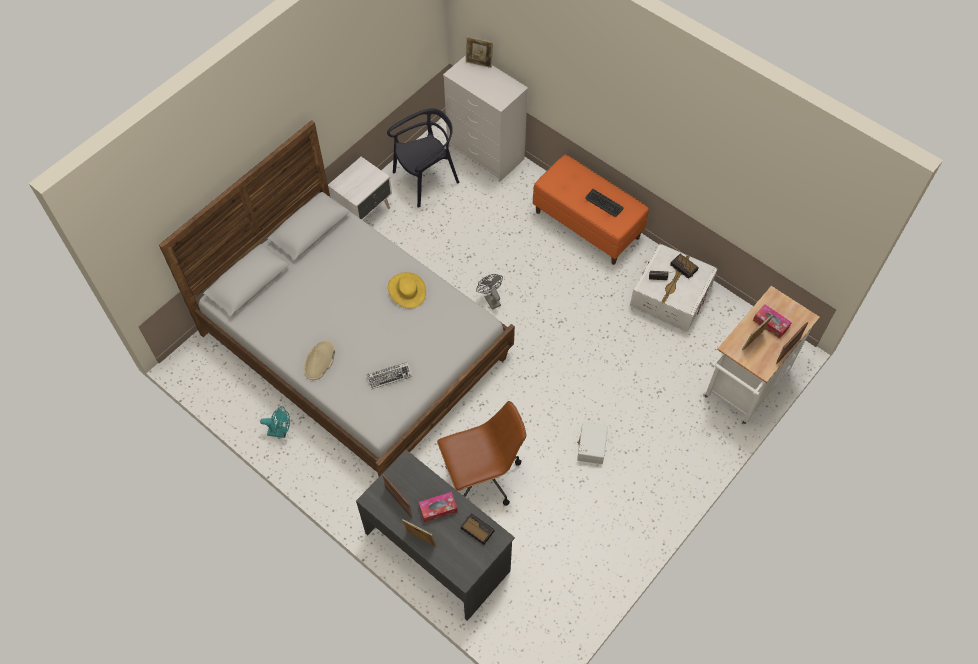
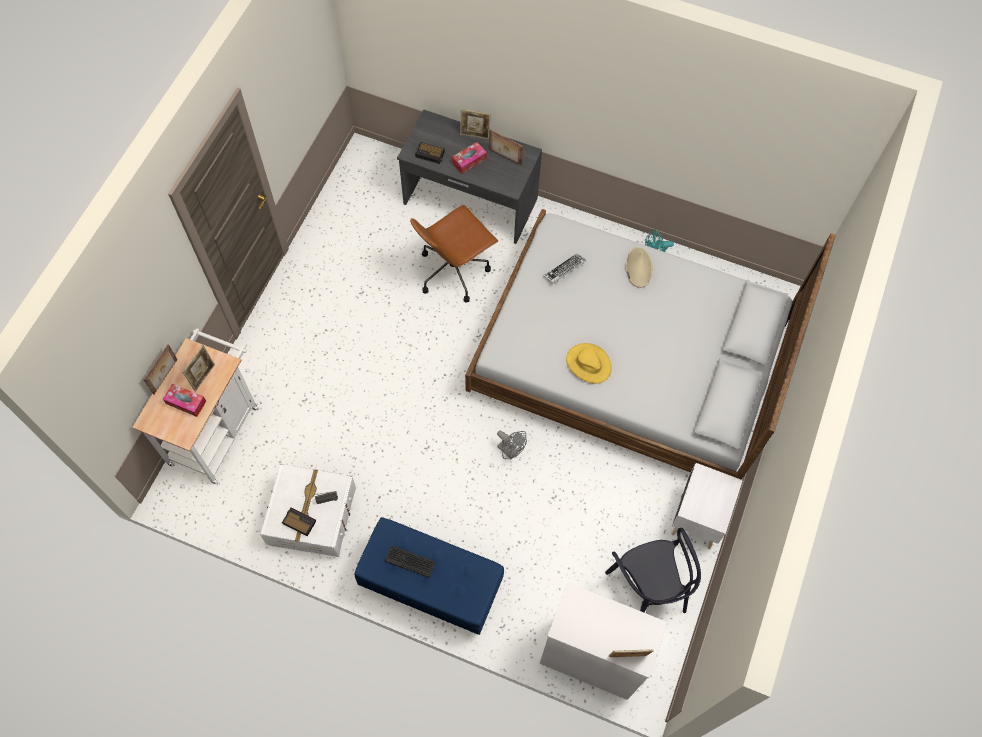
camera: 160 degrees right, 5 degrees up
black chair [387,109,459,208] -> black chair turned 60 degrees counterclockwise [605,528,701,613]
orange bench [533,155,649,265] -> blue bench [354,517,504,635]
white storage box [577,422,608,464] -> none

